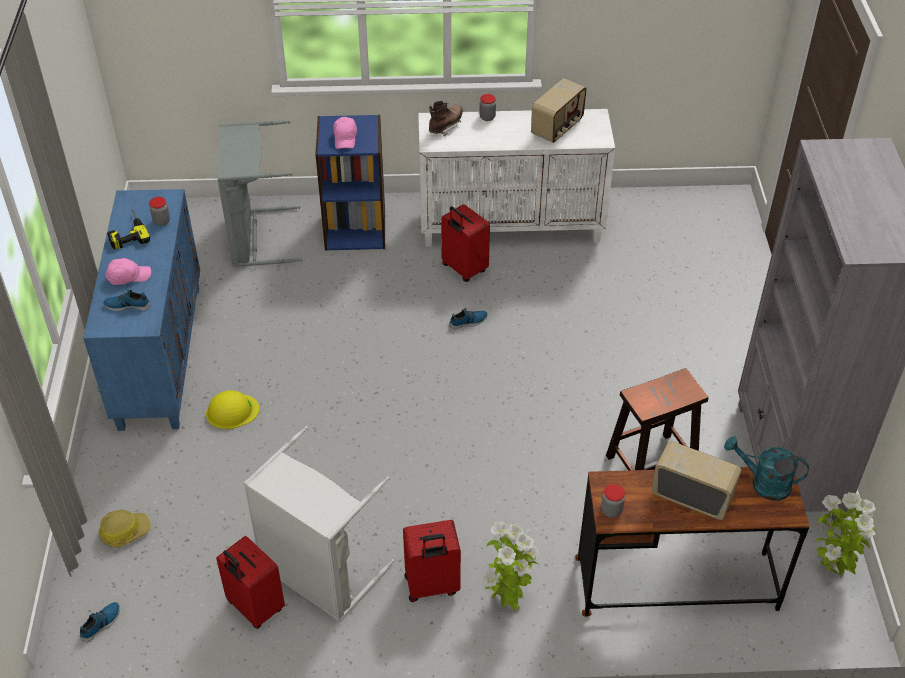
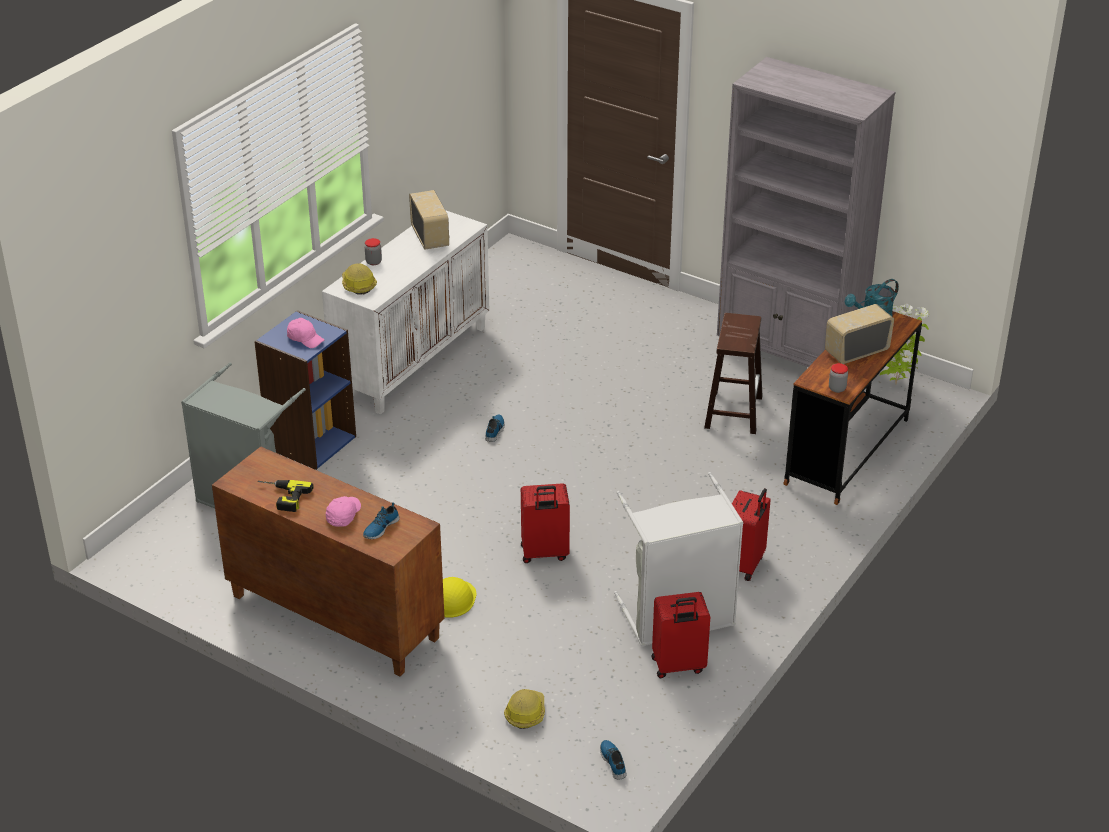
camera: 55 degrees left, 10 degrees down
blue cabinet [83,189,200,431] -> brown cabinet [212,446,445,677]
jar [149,197,170,226] -> none
brown boot [429,101,463,136] -> hard hat [342,263,377,295]
red suitcase [441,204,490,282] -> red suitcase moved to [521,483,570,563]
potted plant [483,522,539,611] -> none

